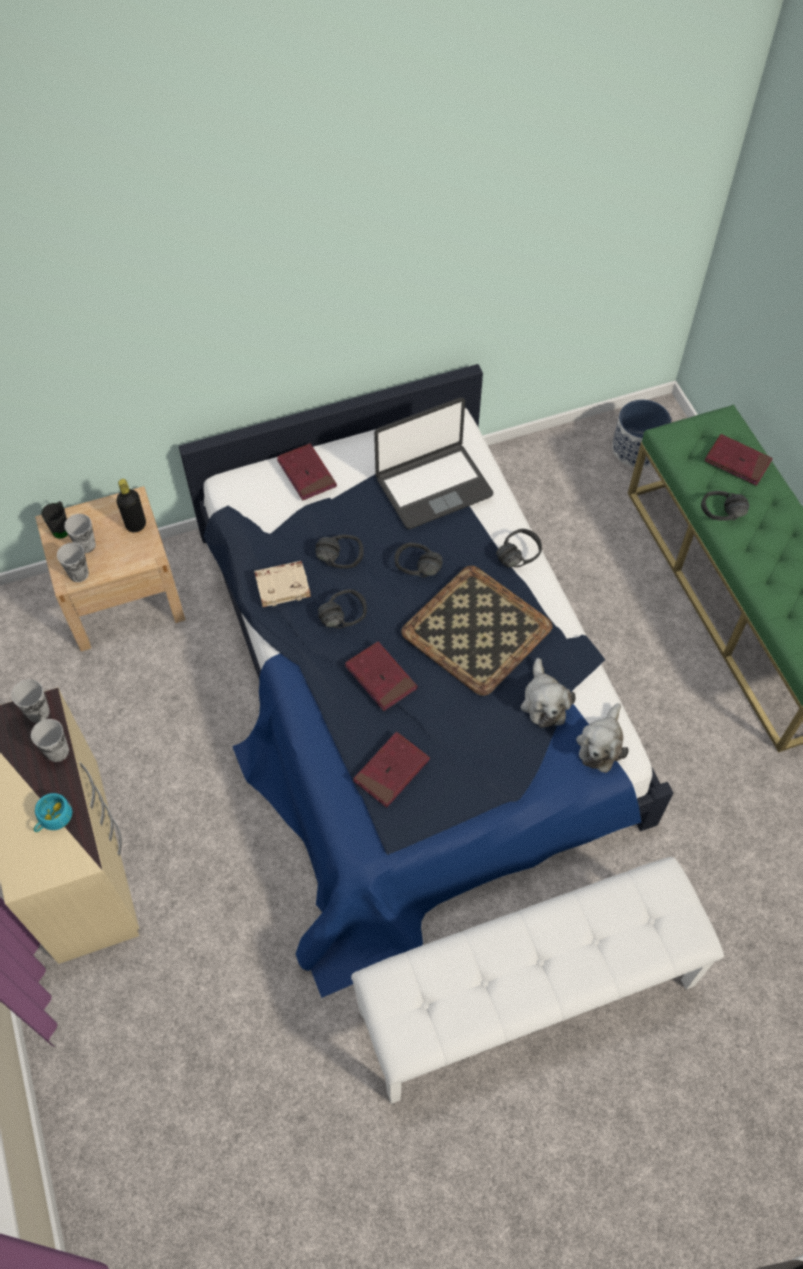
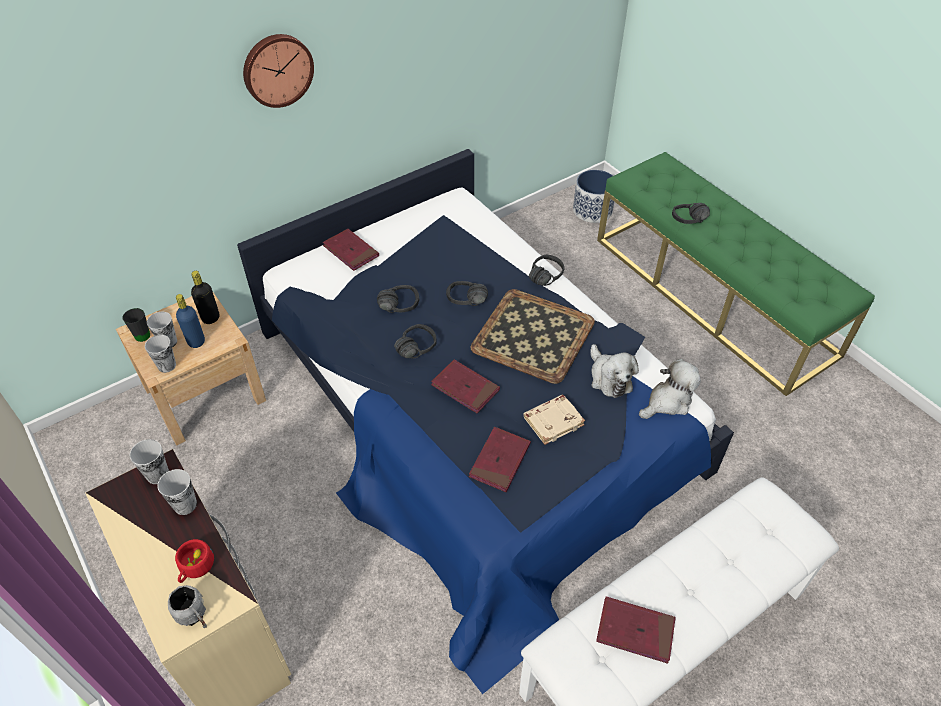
camera: 15 degrees left, 10 degrees down
turquoise cup [34,793,72,832] -> red cup [175,539,214,583]
beige book [254,561,311,607] -> beige book moved to [523,394,585,445]
laptop [374,397,493,529] -> none
plush toy [576,703,629,773] -> plush toy turned 135 degrees counterclockwise [639,359,701,419]
red book [704,434,773,486] -> red book moved to [596,597,676,664]
none -> grey mug [168,585,207,628]
none -> blue bottle [176,294,205,348]
none -> wall clock [243,34,314,108]

